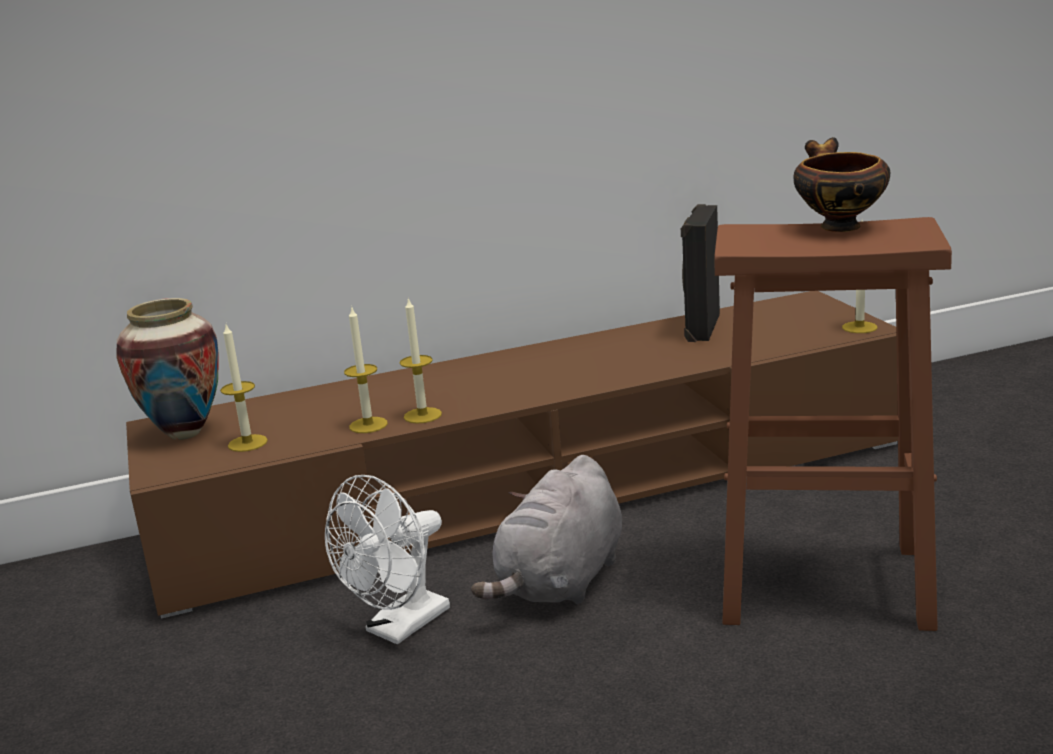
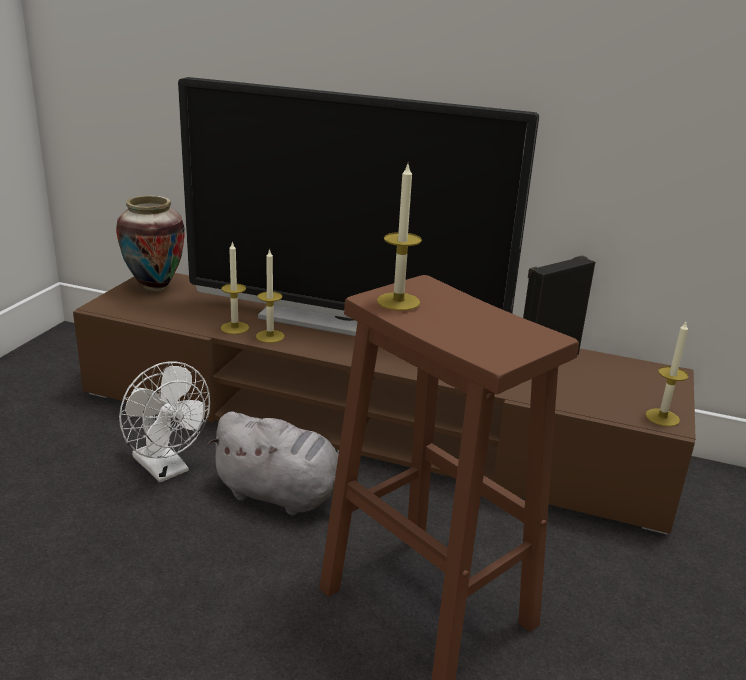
camera: 35 degrees right, 5 degrees up
candle [220,325,268,452] -> candle moved to [377,164,422,311]
white fan [325,475,450,644] -> white fan turned 120 degrees counterclockwise [119,362,210,482]
grey plush toy [471,455,622,605] -> grey plush toy turned 135 degrees counterclockwise [207,412,338,515]
bowl [793,137,890,232] -> none
none -> television [178,77,539,336]

